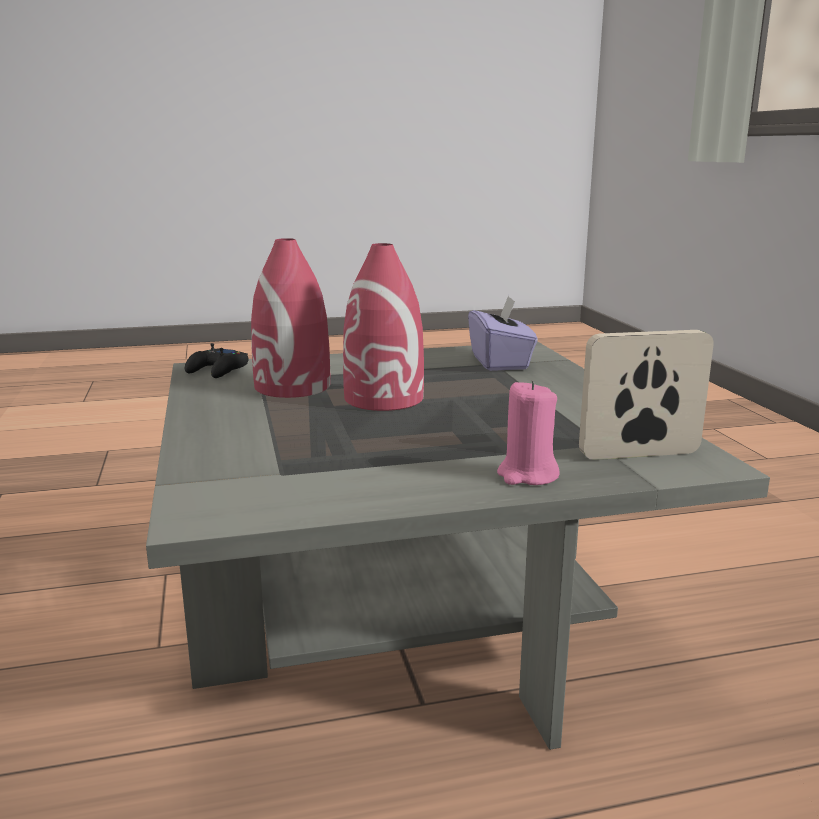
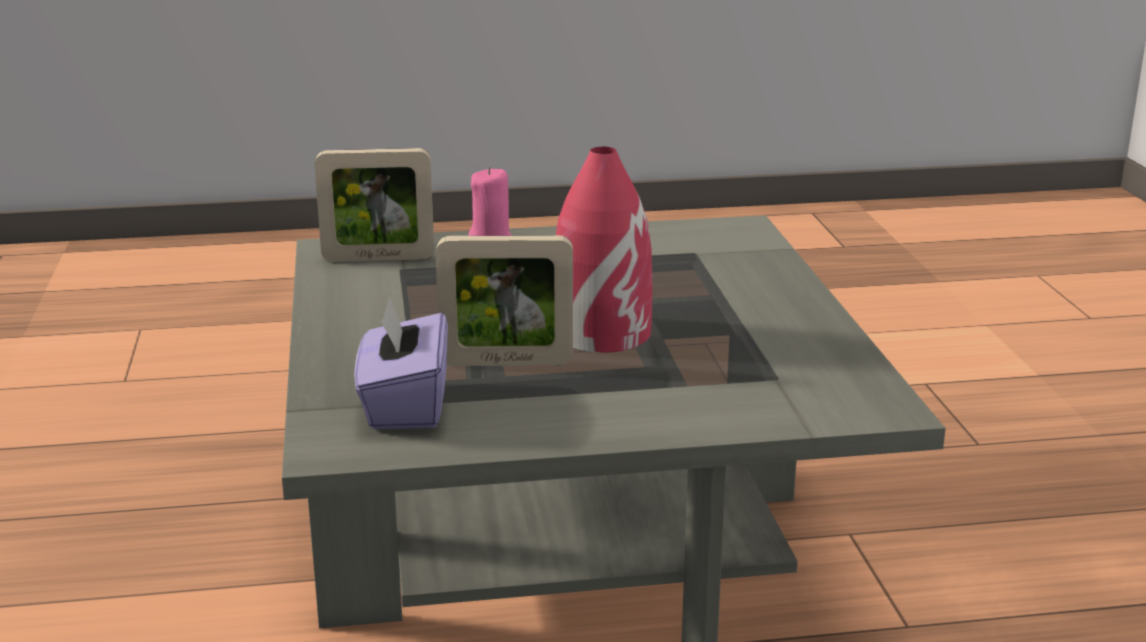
camera: 175 degrees left, 5 degrees up
black game controller [185,343,249,378] -> none
red vase [251,238,330,398] -> none
none -> picture frame [436,235,573,366]

